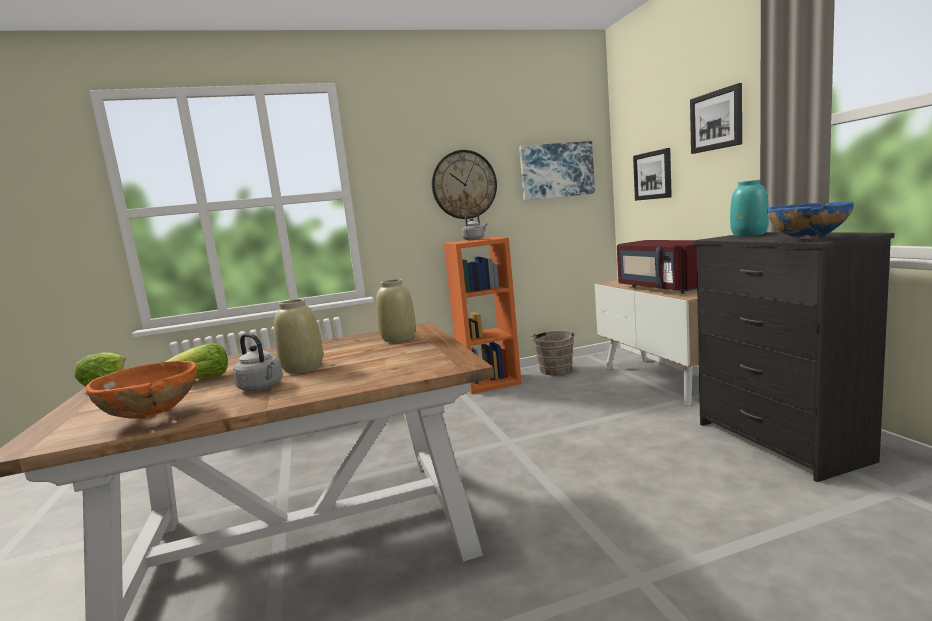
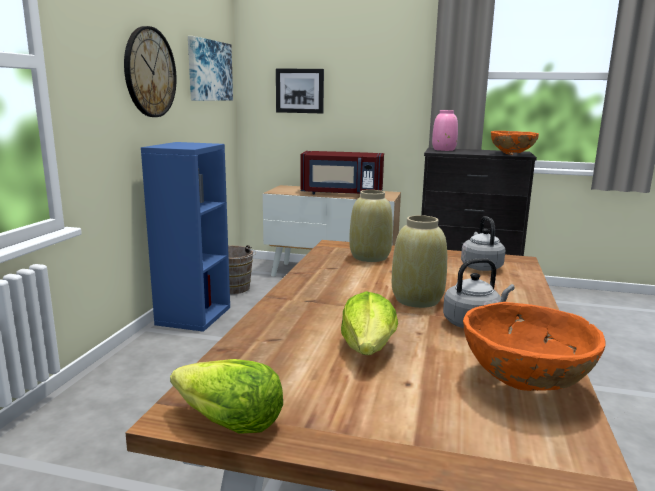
camera: 60 degrees left, 5 degrees up
orange bookcase [444,237,522,394] -> blue bookcase [141,142,230,332]
grey kettle [462,212,487,240] -> grey kettle moved to [461,216,505,271]
picture [690,83,742,154] -> none
turquoise vase [730,180,769,236] -> pink vase [432,110,458,151]
blue bowl [767,201,853,240] -> orange bowl [491,131,539,155]

